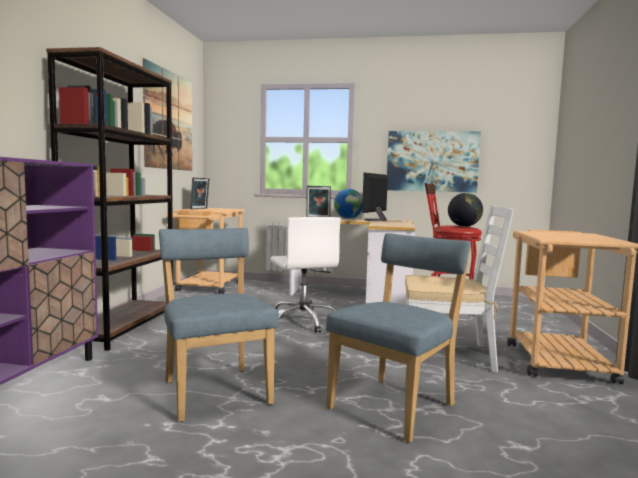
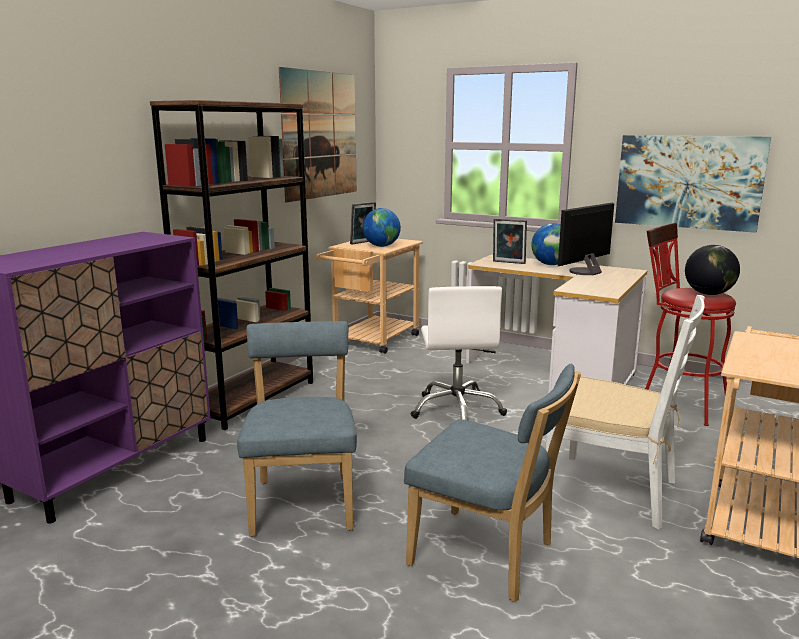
camera: 20 degrees right, 10 degrees up
blue chair [326,233,471,443] -> blue chair turned 60 degrees clockwise [404,364,581,602]
none -> globe [363,208,401,247]

